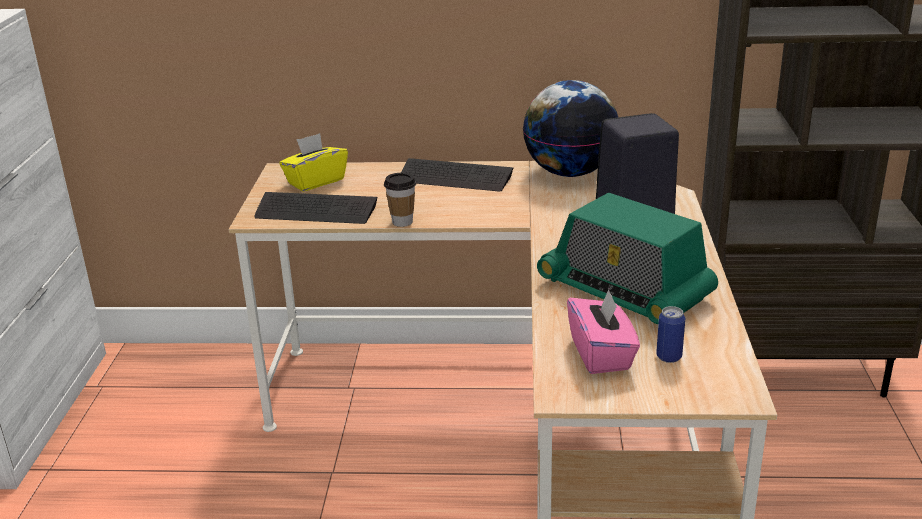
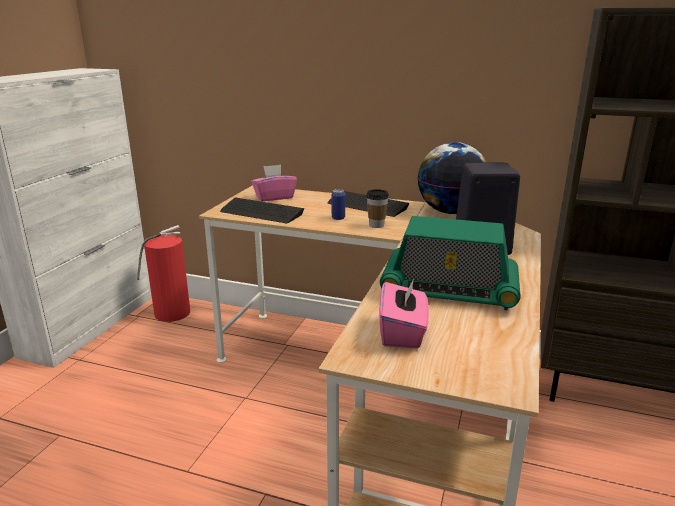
camera: 15 degrees right, 5 degrees down
yellow tissue box [279,133,348,191] -> pink tissue box [251,165,297,202]
cup [384,173,417,227] -> cup moved to [366,189,389,228]
radio [537,193,718,324] -> radio turned 45 degrees counterclockwise [380,216,521,310]
can [656,306,685,363] -> can moved to [332,189,345,220]
none -> fire extinguisher [137,225,190,322]

